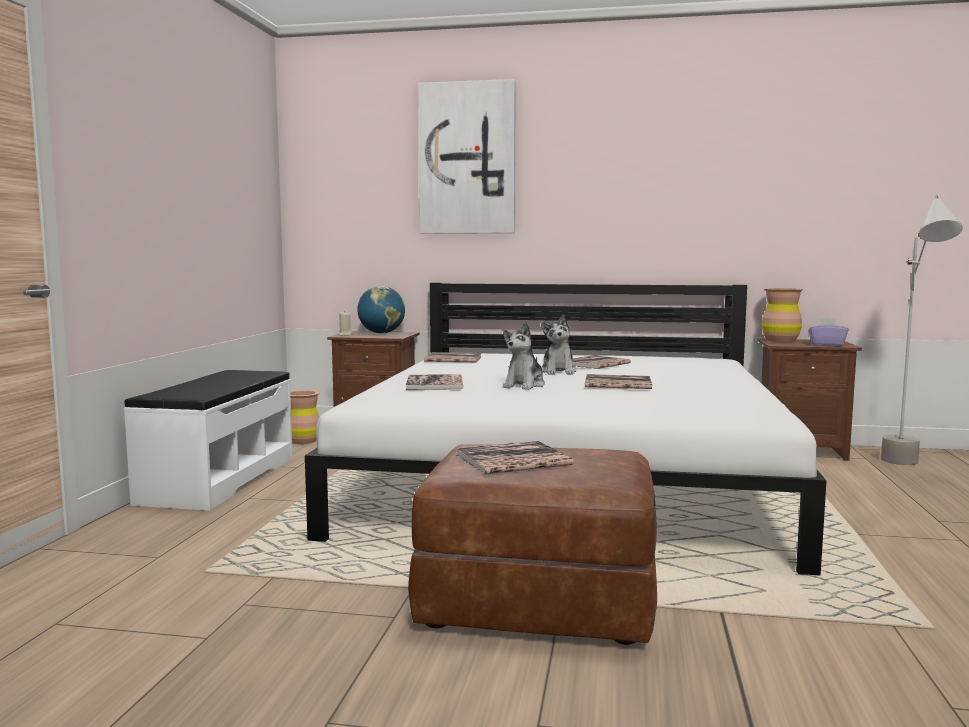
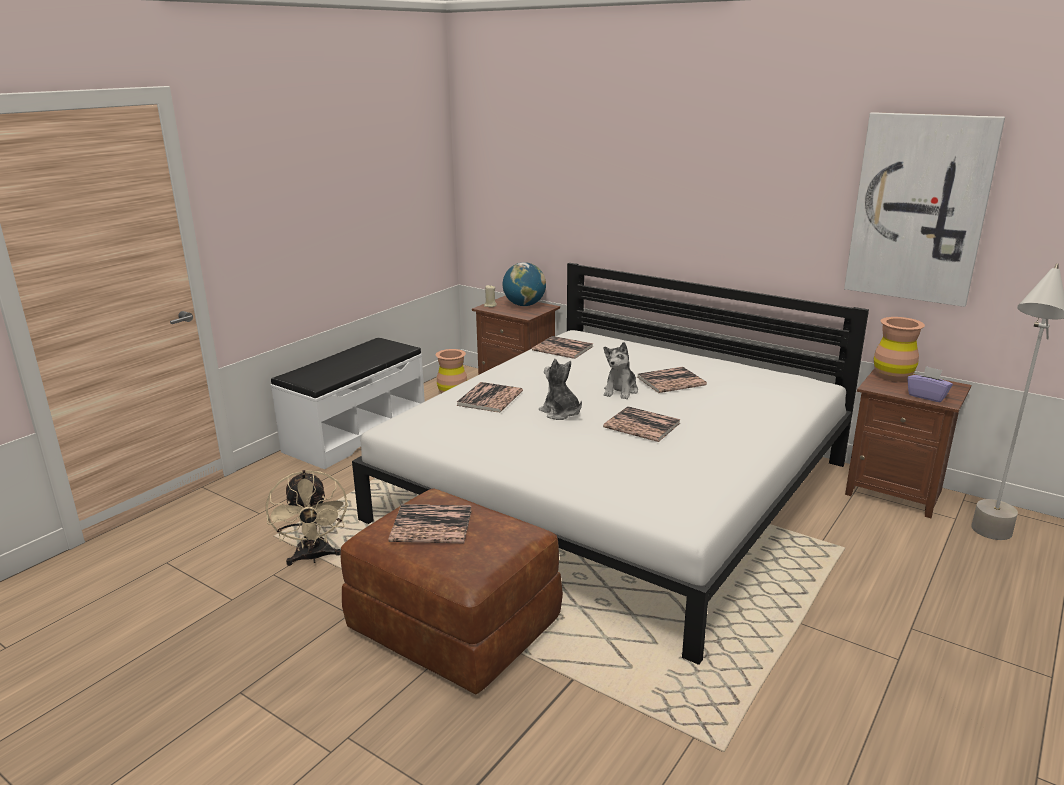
camera: 25 degrees right, 15 degrees up
picture [418,79,516,234] -> picture moved to [844,112,1005,307]
plush toy [503,323,545,390] -> plush toy turned 90 degrees clockwise [539,359,582,420]
none -> beige fan [266,470,348,566]

